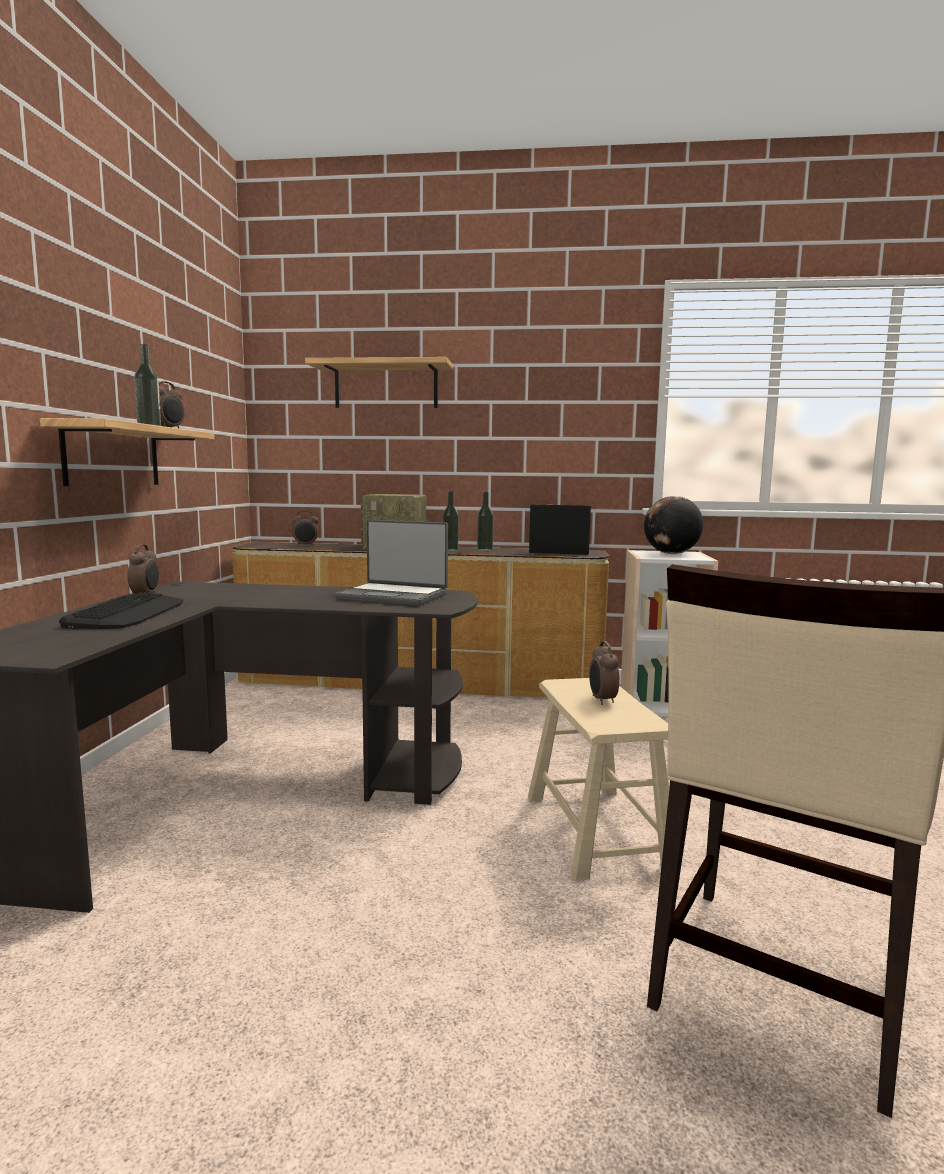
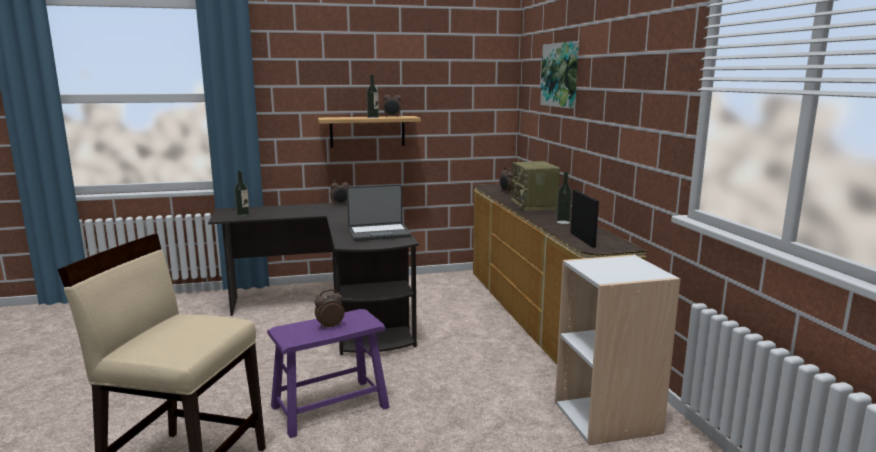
camera: 70 degrees right, 5 degrees up
keyboard [59,593,183,629] -> none
shelf [305,357,453,408] -> picture [540,41,579,109]
laptop [335,520,448,606] -> laptop turned 105 degrees counterclockwise [347,184,411,241]
bottle [443,491,459,551] -> bottle moved to [235,171,250,217]
beige stool [528,678,669,881] -> purple stool [267,309,389,438]
globe [644,496,703,554] -> none

